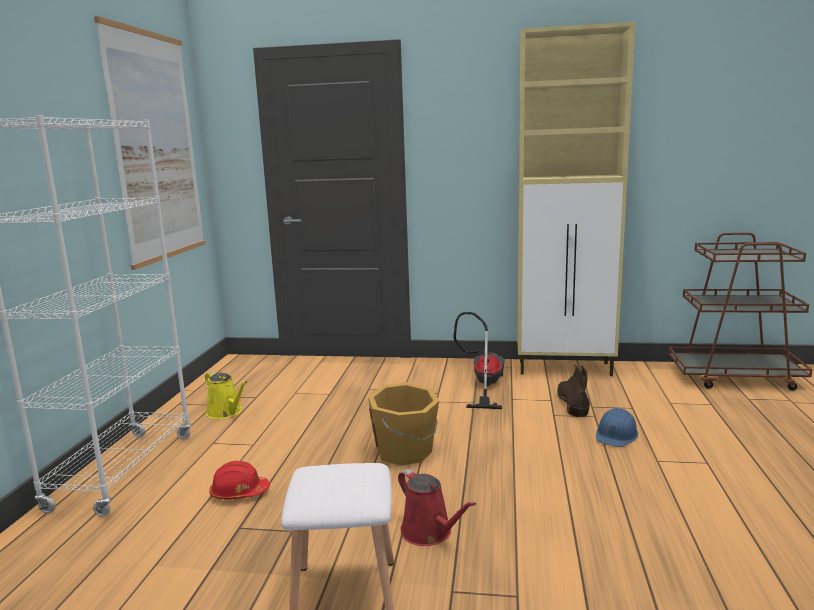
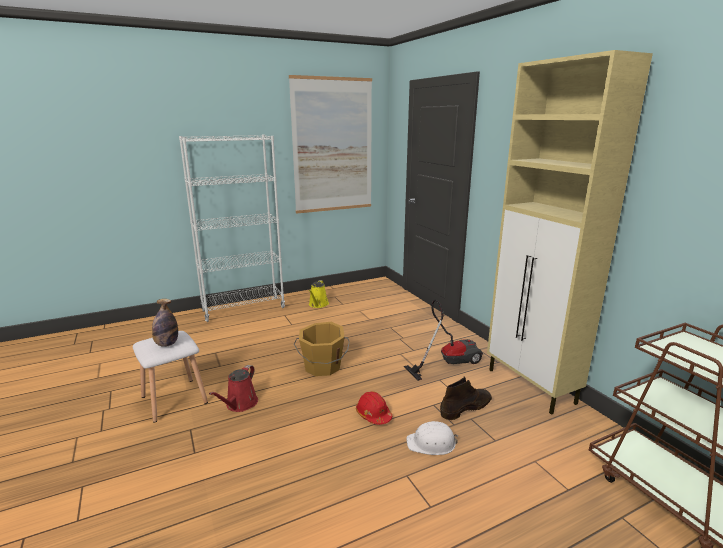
camera: 55 degrees right, 5 degrees up
red hard hat [209,461,270,499] -> red hard hat moved to [356,391,392,425]
blue hard hat [596,408,638,447] -> white hard hat [406,421,458,455]
none -> bottle [152,299,178,347]

